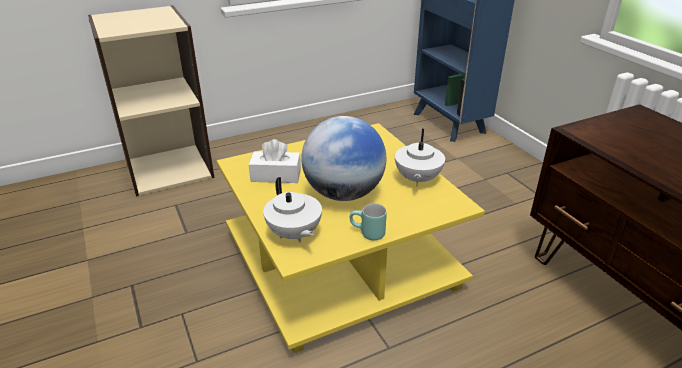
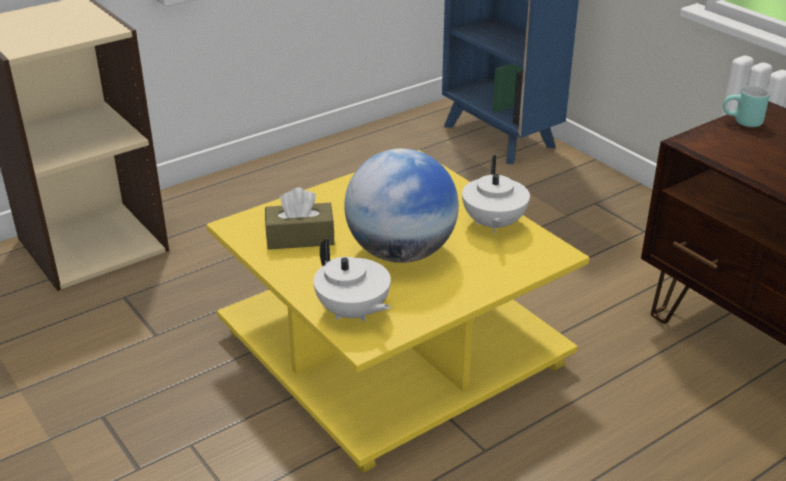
camera: 10 degrees left, 0 degrees up
white tissue box [249,139,301,183] -> brown tissue box [265,187,334,250]
turquoise mug [350,203,387,241] -> turquoise mug moved to [723,86,770,127]

